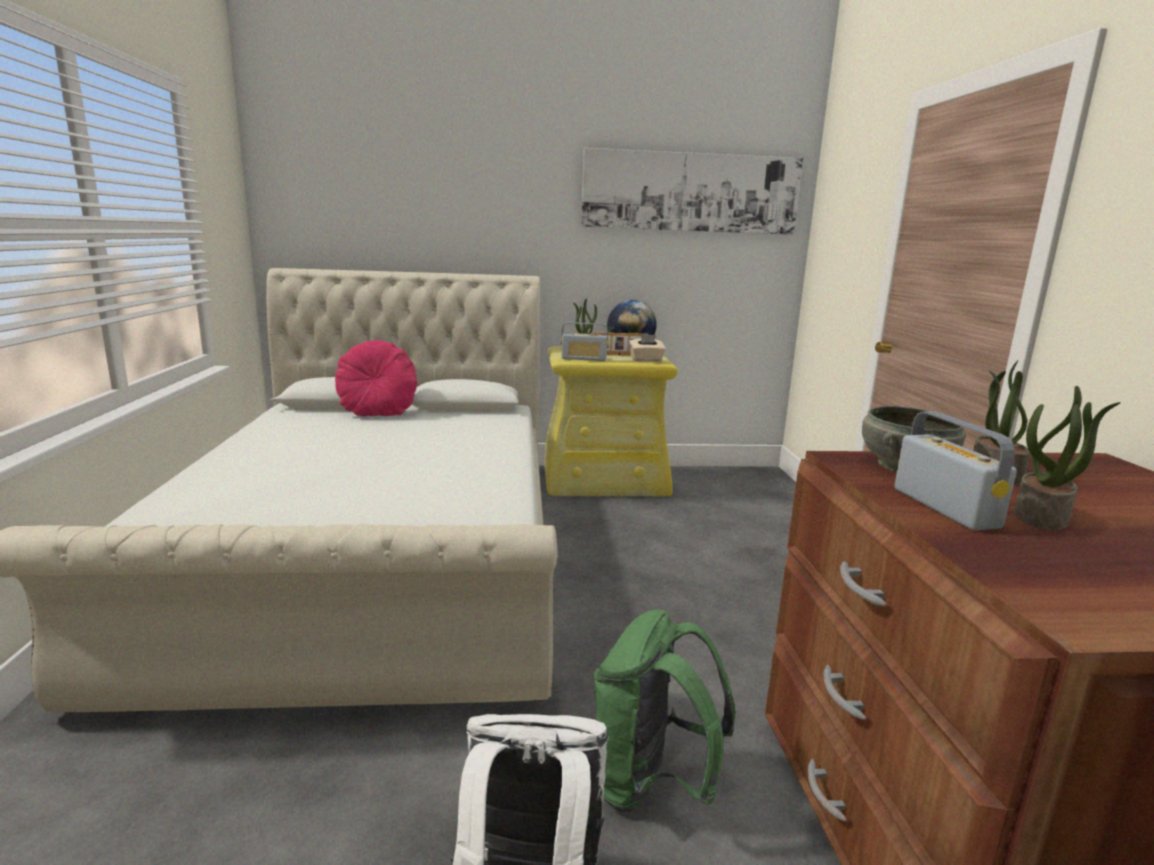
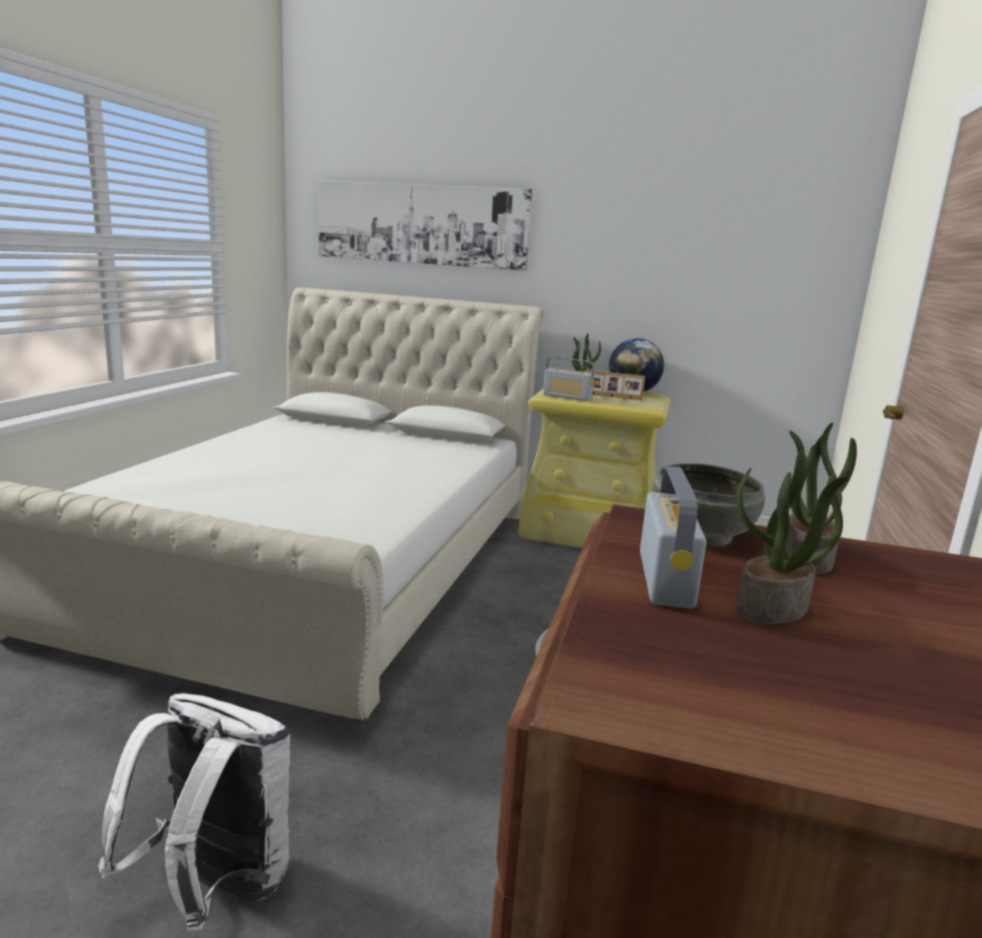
camera: 20 degrees right, 0 degrees up
pink pillow [335,340,417,416] -> none
picture [581,148,803,235] -> picture moved to [318,180,533,271]
green backpack [593,609,735,812] -> none
beige tissue box [629,334,666,362] -> none

